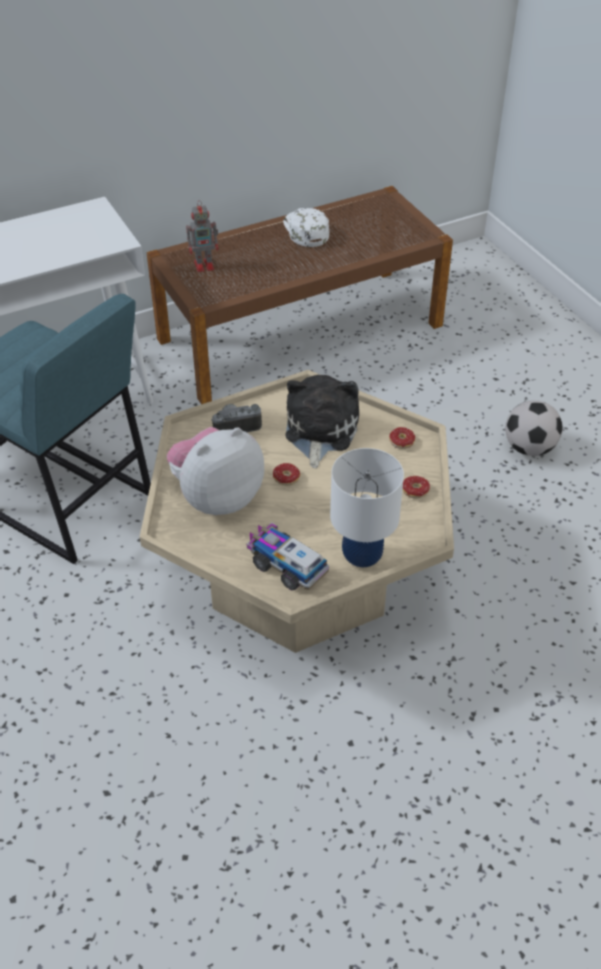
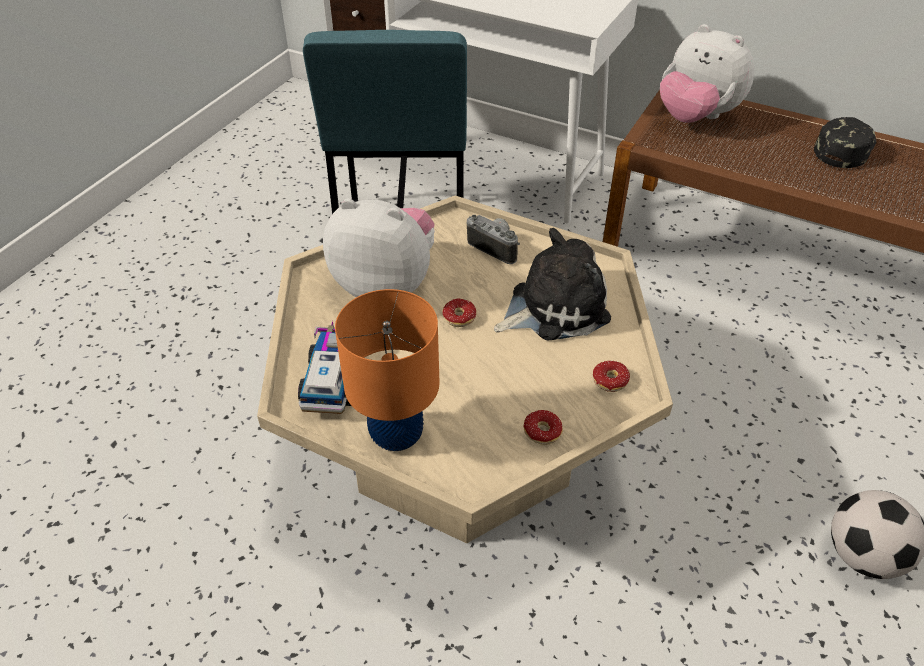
camera: 55 degrees right, 0 degrees up
toy robot [186,200,218,272] -> plush toy [660,24,754,123]
white cap [283,208,329,247] -> black cap [814,117,877,168]
white table lamp [330,448,404,567] -> orange table lamp [335,289,440,451]

